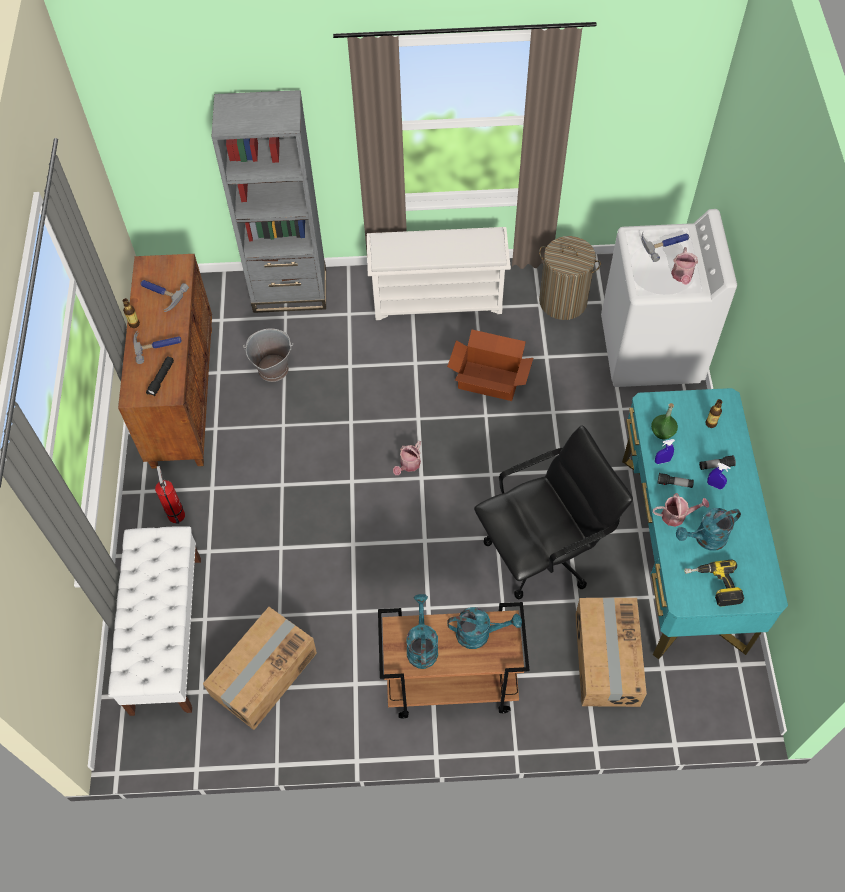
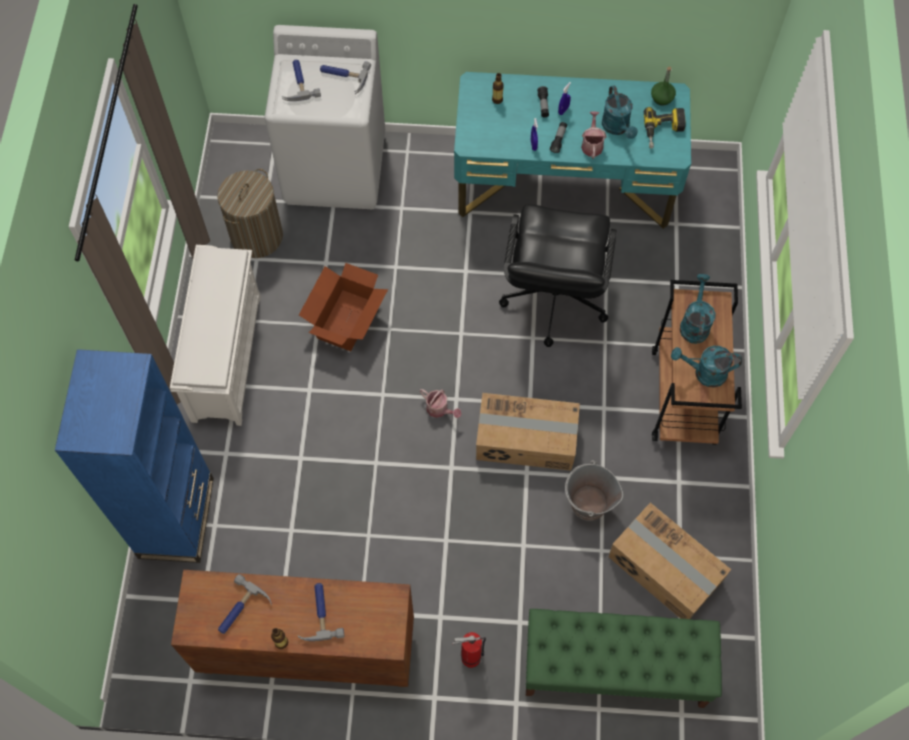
camera: 85 degrees left, 5 degrees up
white bench [108,526,201,716] -> green bench [526,609,722,708]
black flashlight [146,356,174,397] -> none
grey bookcase [212,90,326,313] -> blue bookcase [55,349,214,563]
grey bucket [243,328,293,382] -> grey bucket moved to [565,460,623,521]
black office chair [474,425,633,599] -> black office chair turned 150 degrees counterclockwise [499,204,616,347]
cardboard box [575,598,647,707] -> cardboard box moved to [476,393,580,471]
green bottle [651,403,678,439] -> green bottle moved to [651,67,676,106]
watering can [671,247,698,285] -> hammer [320,61,371,94]

